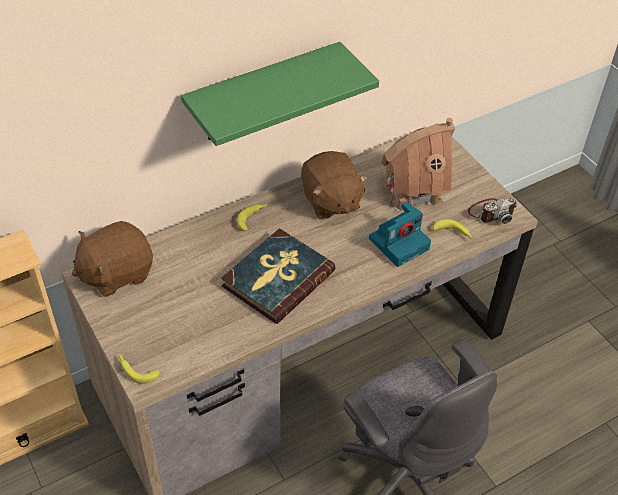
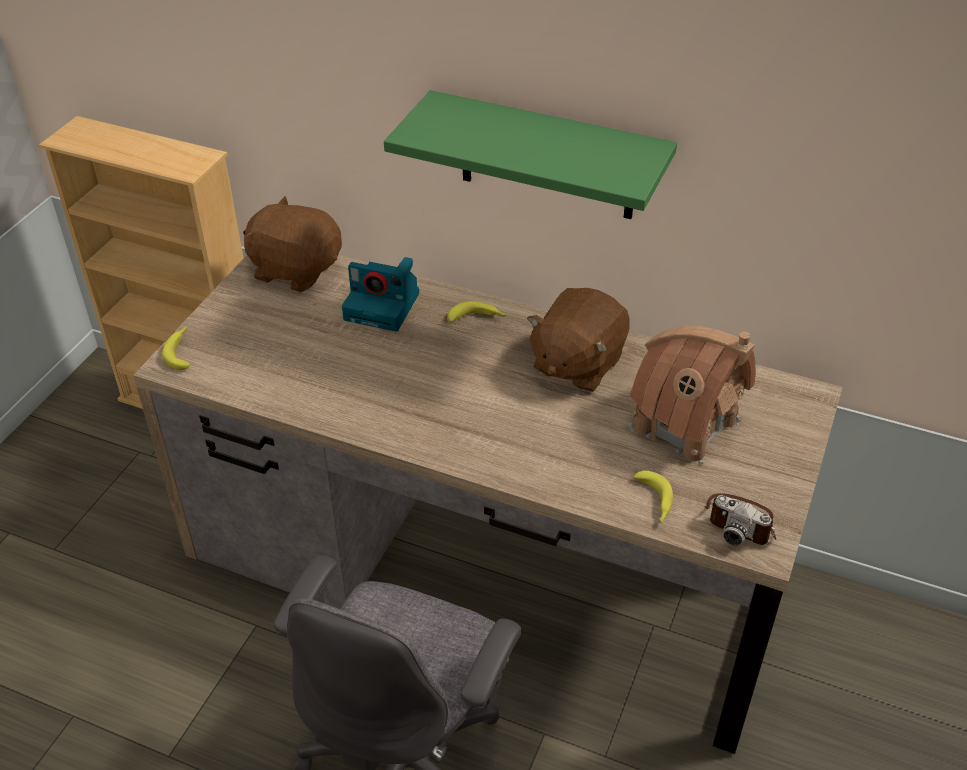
camera: 55 degrees right, 5 degrees down
book [221,228,335,324] -> none
camera [369,201,431,267] -> camera moved to [342,257,419,332]

